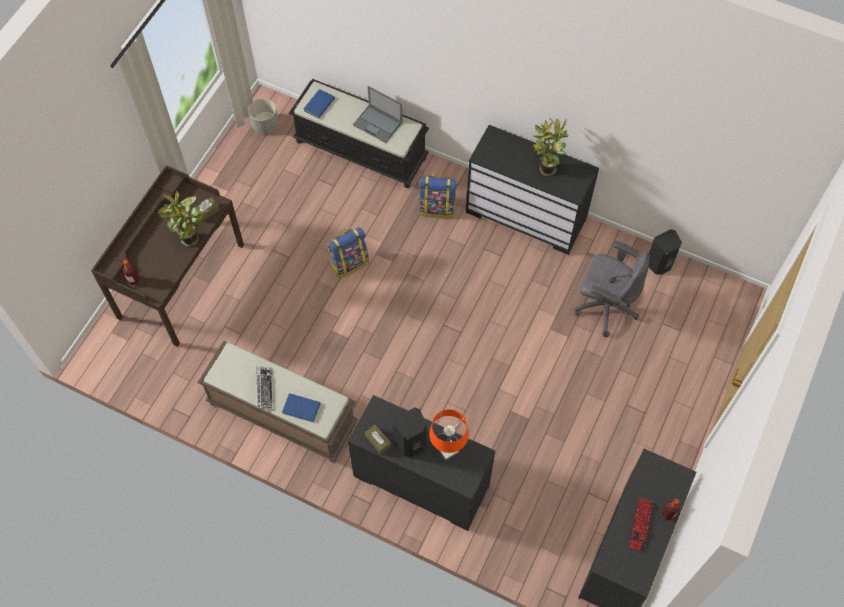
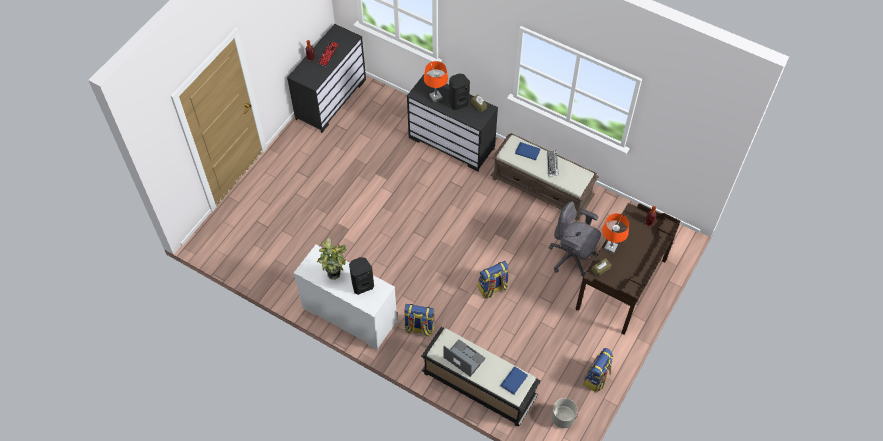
camera: 175 degrees left, 5 degrees down
potted plant [158,190,205,247] -> orange table lamp [602,213,629,254]
black dresser [466,125,599,255] -> white dresser [294,245,398,350]
grey office chair [574,241,649,337] -> grey office chair moved to [549,201,601,277]
black speaker [649,229,682,275] -> black speaker moved to [349,257,374,295]
none -> backpack [583,348,613,392]

